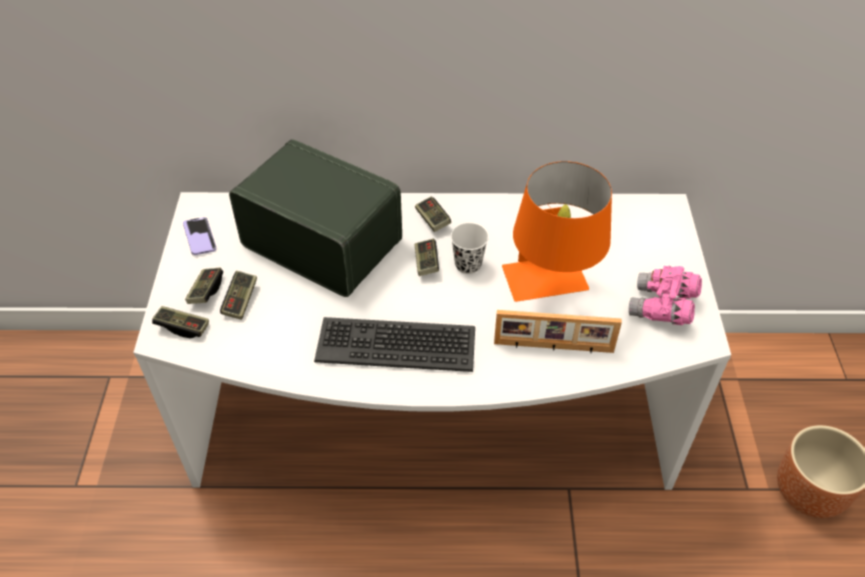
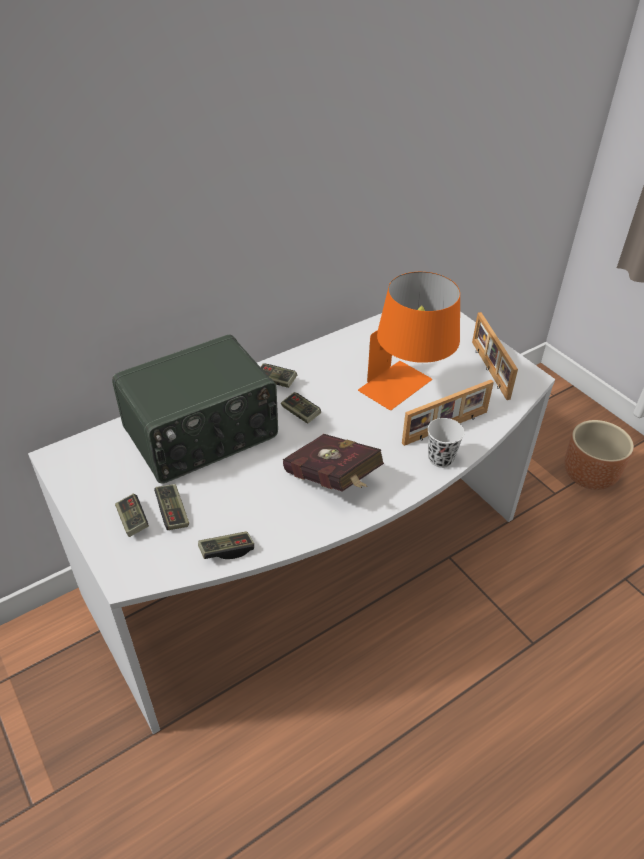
camera: 35 degrees left, 5 degrees down
game controller [152,306,209,338] -> game controller moved to [198,532,254,559]
phone [183,217,216,255] -> none
radio [229,139,402,297] -> radio turned 150 degrees clockwise [112,334,278,483]
keyboard [314,317,475,372] -> red book [283,434,384,492]
white cup [451,223,489,274] -> white cup moved to [428,418,465,468]
pink binoculars [629,265,702,325] -> picture frame [472,312,518,400]

